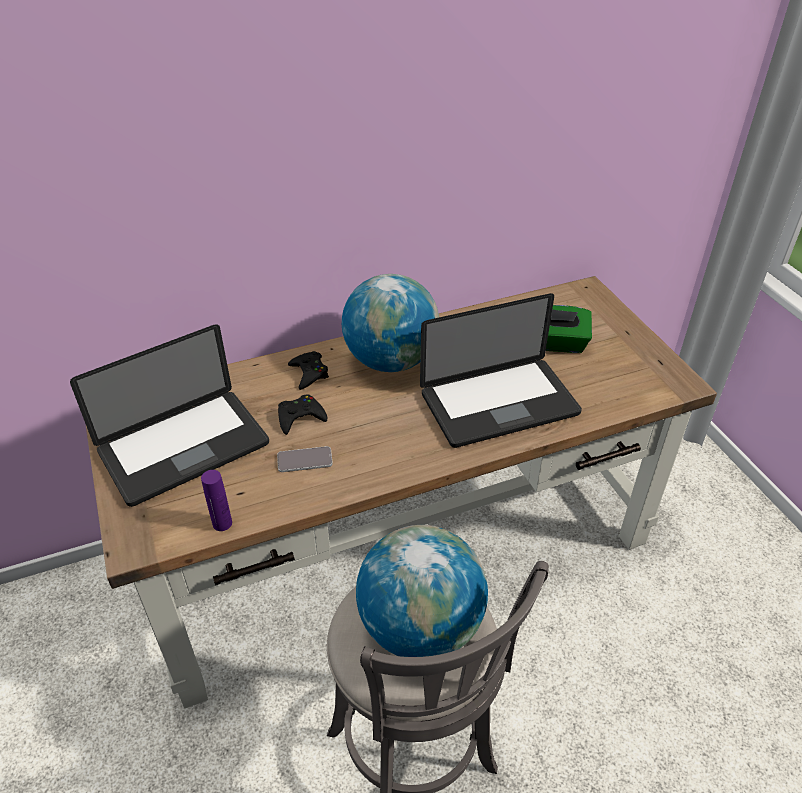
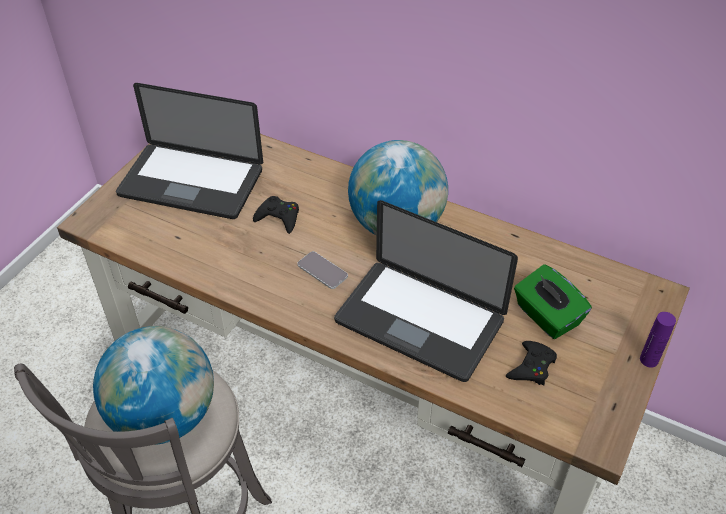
camera: 50 degrees right, 5 degrees up
purple bottle [201,470,232,531] -> purple bottle moved to [640,312,676,368]
phone [277,446,333,472] -> phone moved to [297,251,348,289]
black game controller [288,351,329,390] -> black game controller moved to [506,341,557,386]

